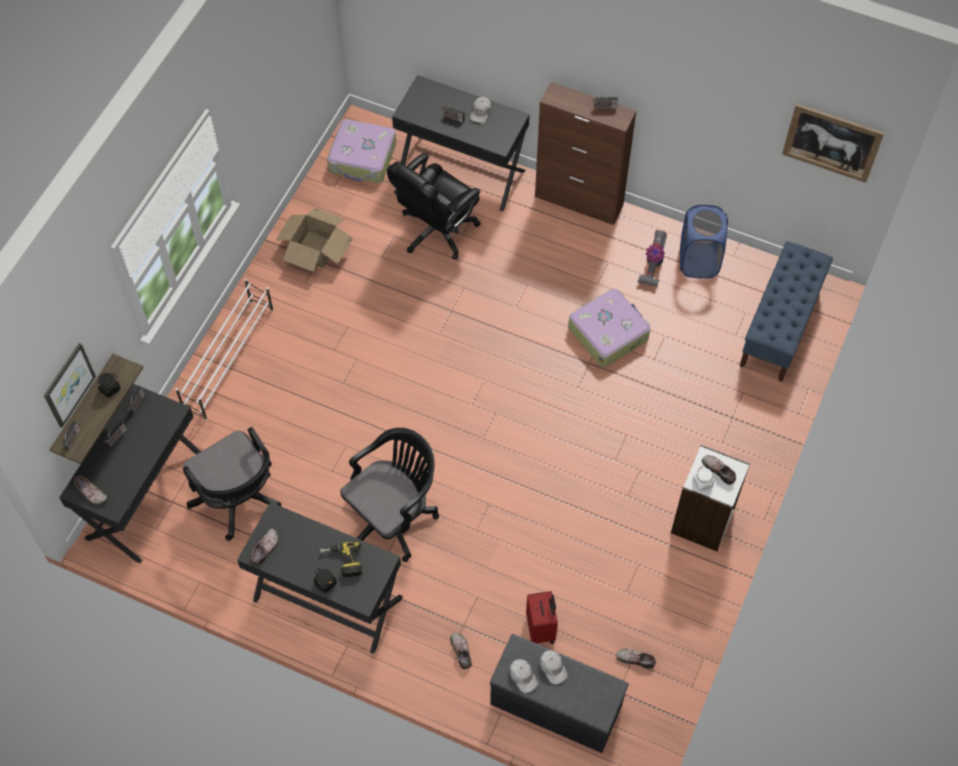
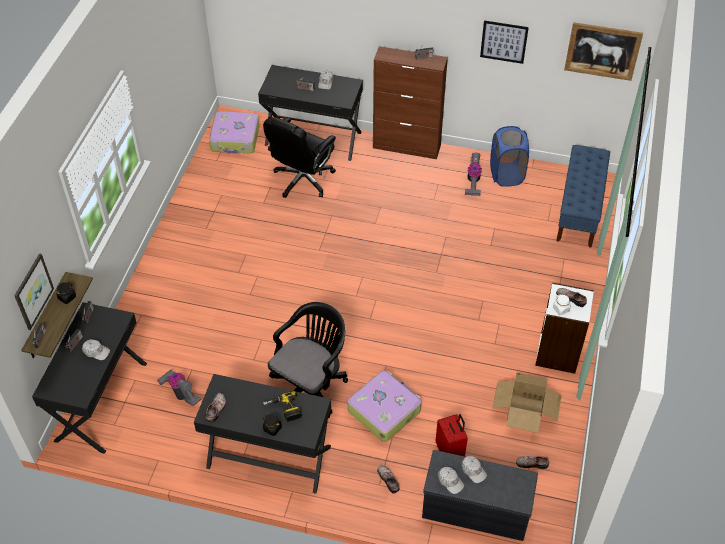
camera: 10 degrees left, 10 degrees down
shoe [74,476,108,505] -> none
white shoe rack [175,279,274,420] -> none
black office chair [183,427,281,541] -> vacuum cleaner [157,370,201,406]
cardboard box [275,208,353,272] -> cardboard box moved to [492,373,561,433]
suitcase [568,289,650,367] -> suitcase moved to [348,371,421,442]
none -> white cap [82,339,110,360]
none -> picture [480,20,529,64]

